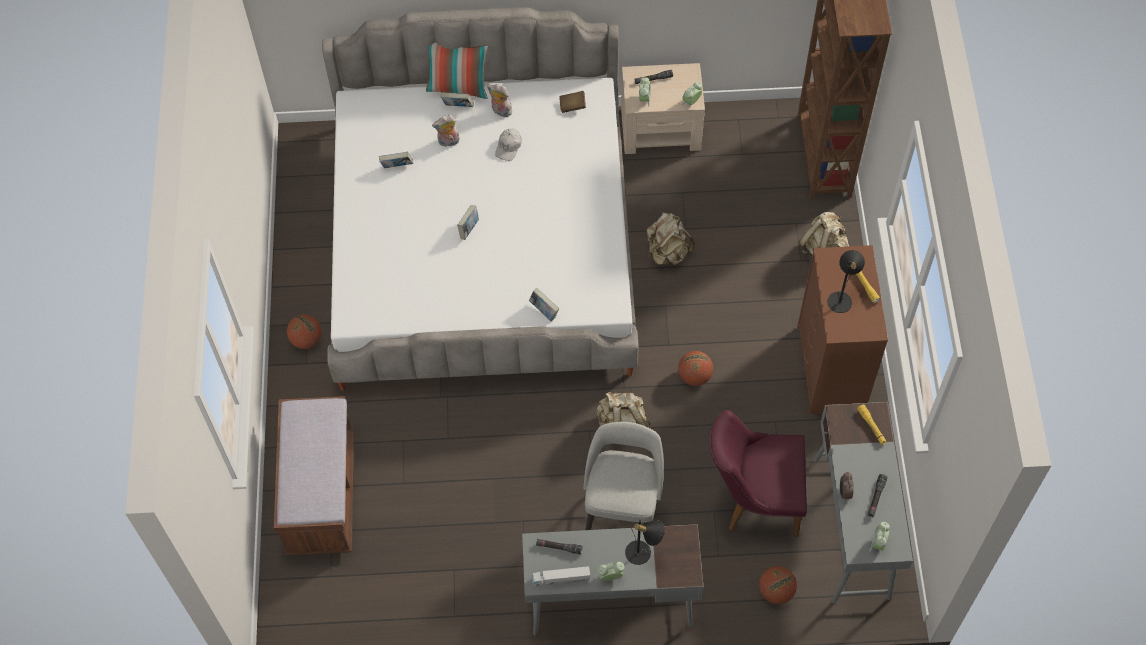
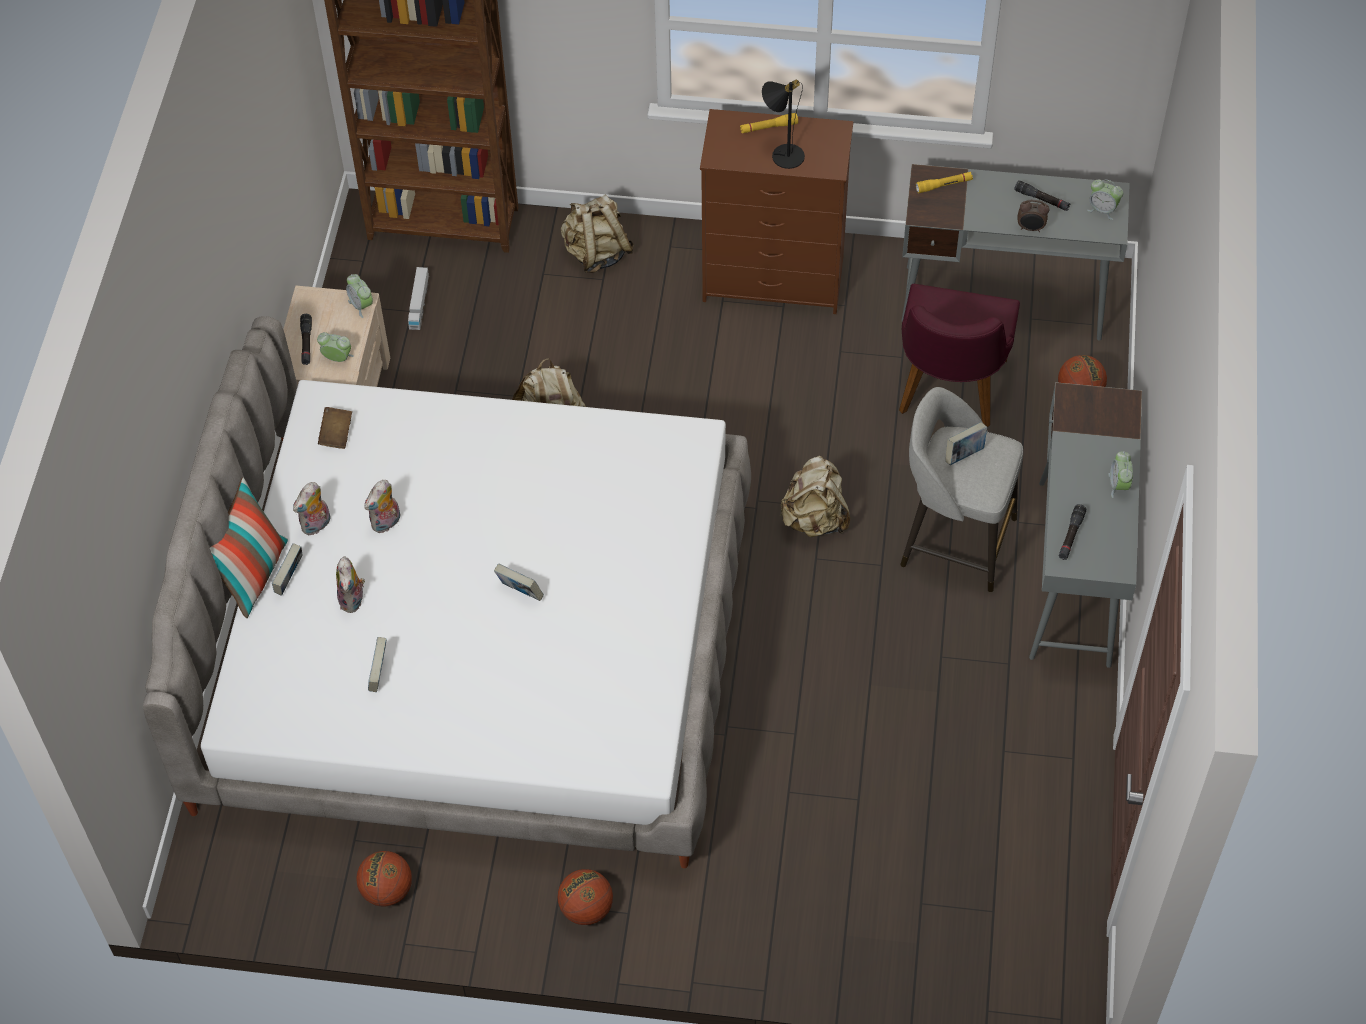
camera: 80 degrees left, 5 degrees down
brown bench [274,396,354,555] -> none
white cap [495,128,522,161] -> plush toy [364,480,401,533]
book [529,288,559,321] -> book moved to [945,422,987,465]
toy truck [532,566,591,586] -> toy truck moved to [408,267,429,330]
black table lamp [625,520,665,565] -> none
basketball [678,351,713,386] -> basketball moved to [356,851,412,906]

